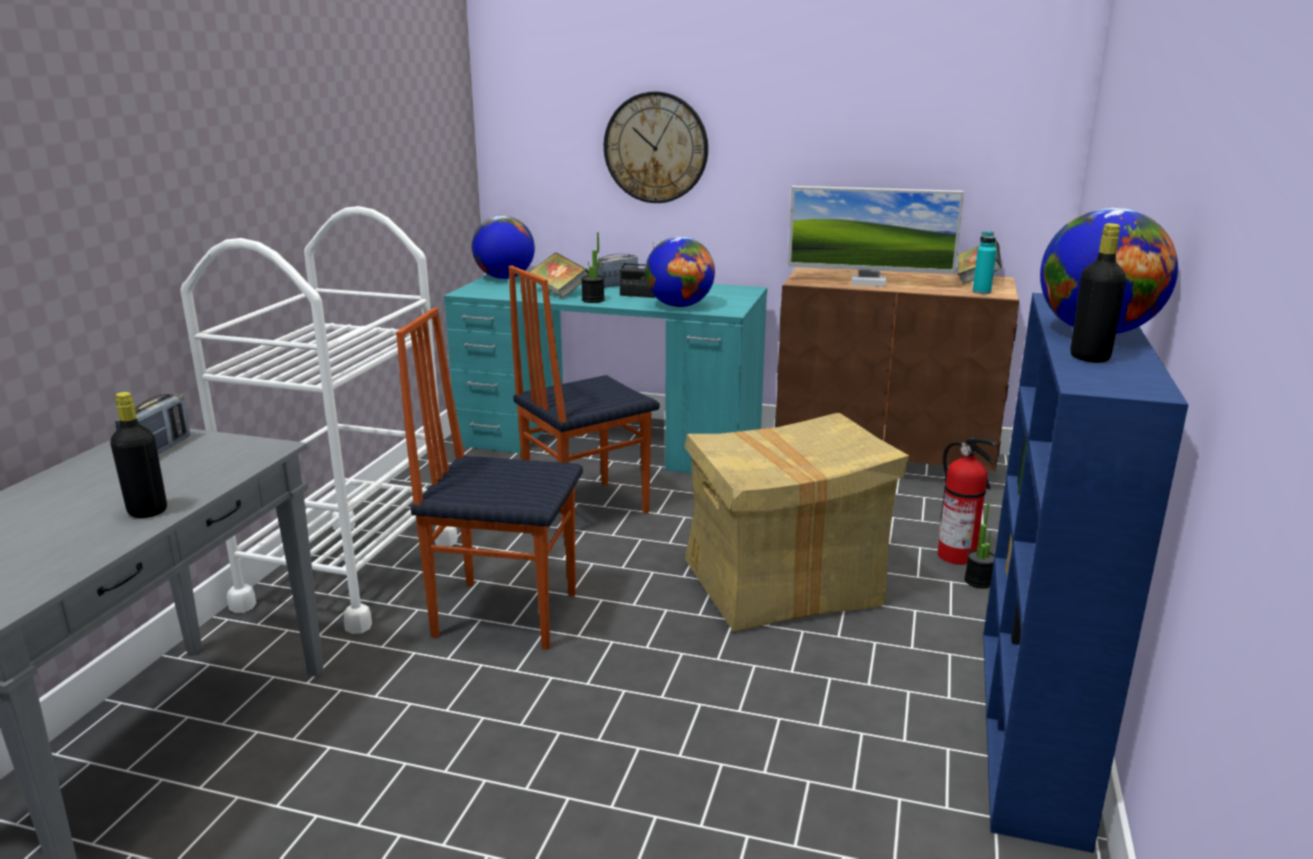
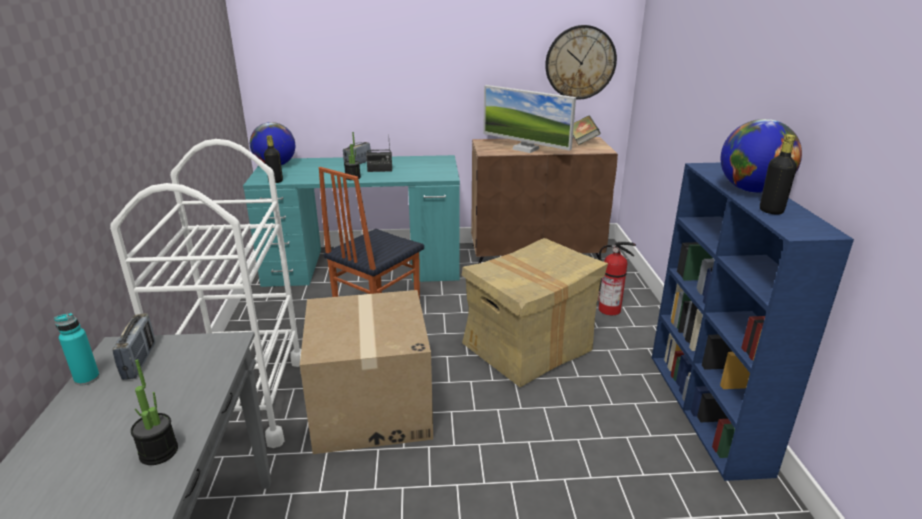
camera: 20 degrees left, 5 degrees up
black bottle [110,392,167,518] -> black bottle moved to [264,135,283,183]
chair [396,307,583,649] -> cardboard box [300,290,433,454]
book [530,252,589,299] -> none
wall clock [604,91,708,203] -> wall clock moved to [545,25,617,100]
globe [645,236,715,307] -> none
monitor [788,186,964,287] -> monitor turned 45 degrees clockwise [483,85,576,153]
potted plant [964,503,995,588] -> potted plant moved to [131,359,178,465]
turquoise bottle [972,231,996,294] -> turquoise bottle moved to [54,313,100,385]

